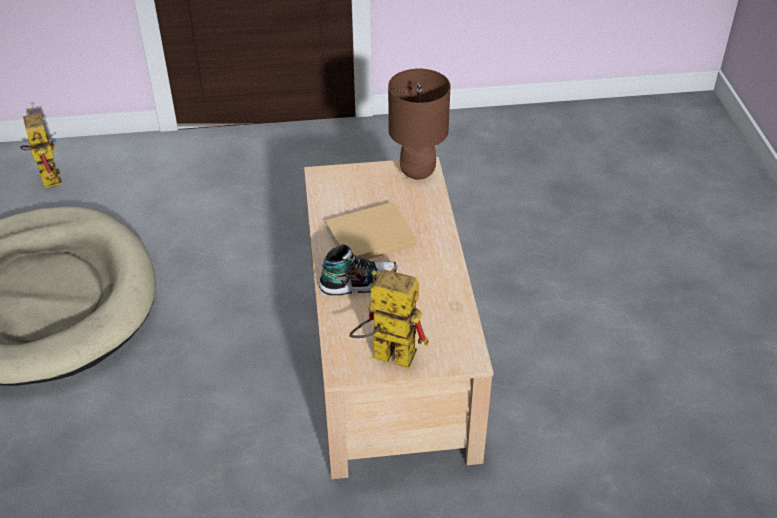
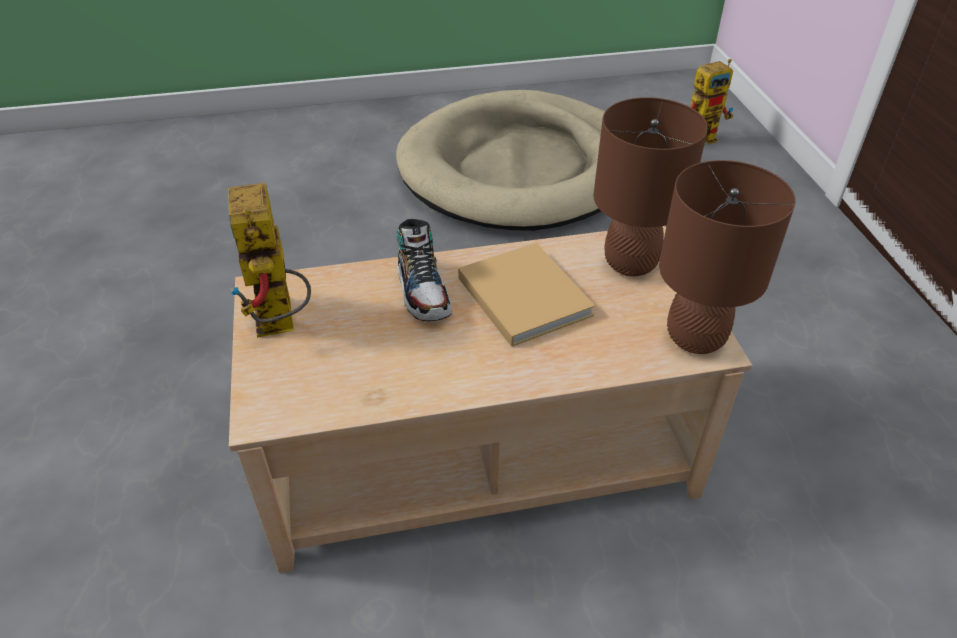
camera: 85 degrees right, 0 degrees up
toy robot [349,269,429,369] -> toy robot turned 150 degrees clockwise [228,183,311,338]
none -> brown table lamp [593,97,708,276]

